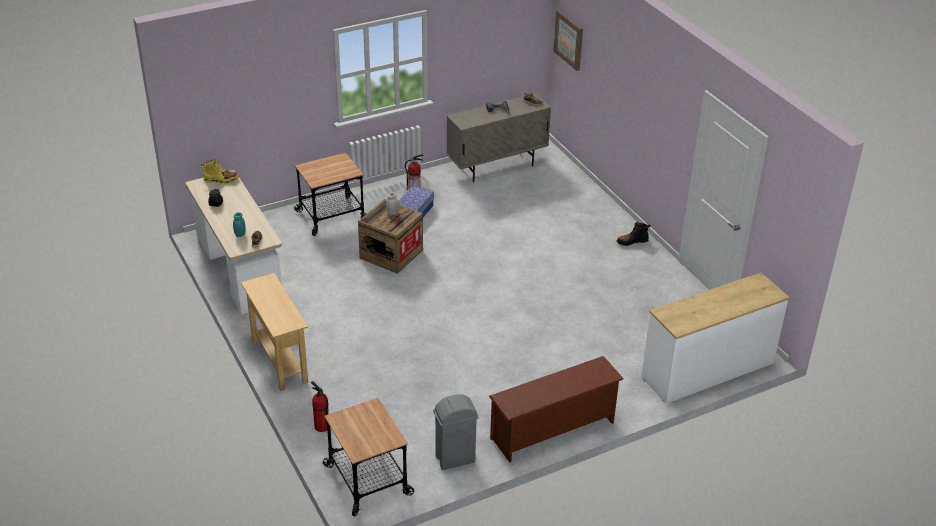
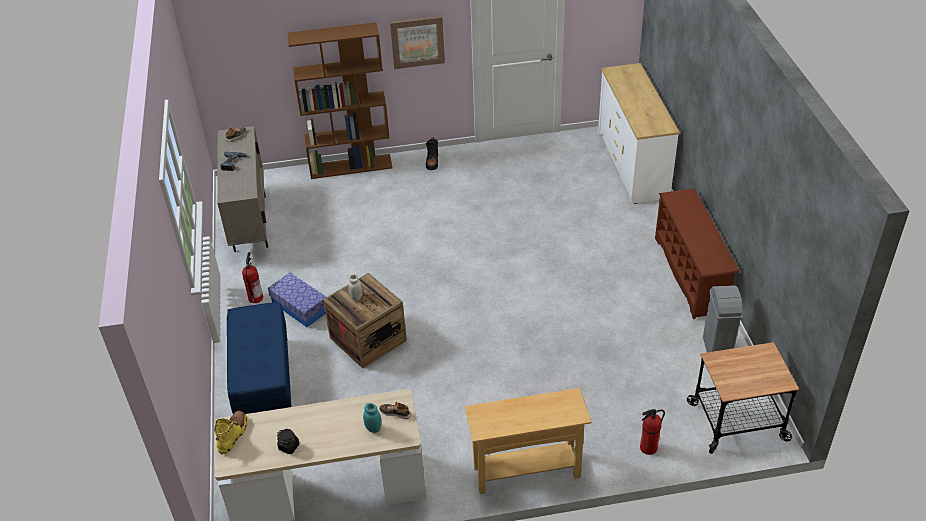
camera: 70 degrees left, 5 degrees up
cart [294,153,366,236] -> blue bench [227,302,291,414]
picture [554,10,583,71] -> picture moved to [390,16,445,69]
none -> brown bookcase [287,22,393,179]

